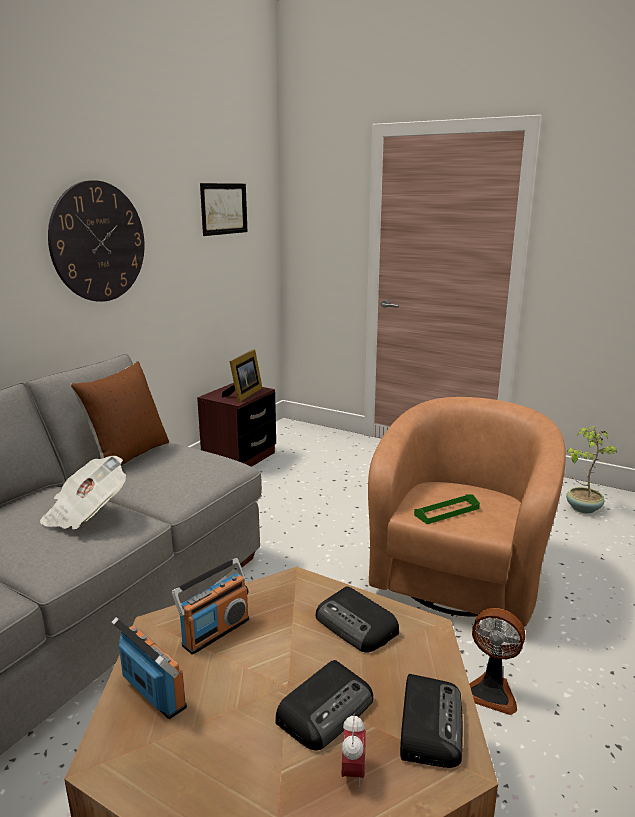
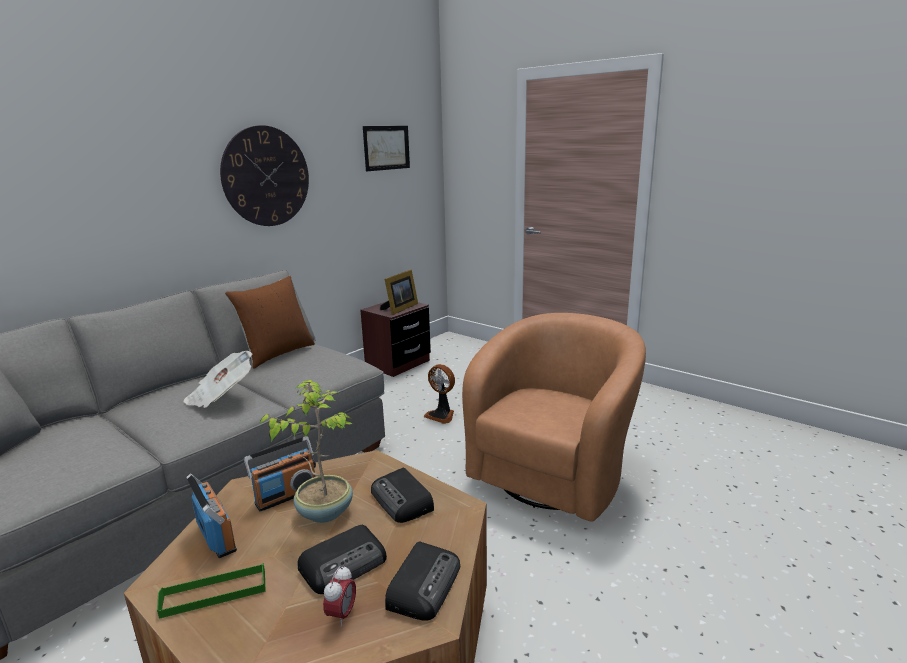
camera: 10 degrees right, 0 degrees up
green tray [414,494,480,524] -> green tray moved to [157,563,266,619]
fan [469,608,525,715] -> fan moved to [424,364,455,424]
potted plant [566,427,617,513] -> potted plant moved to [259,380,353,523]

